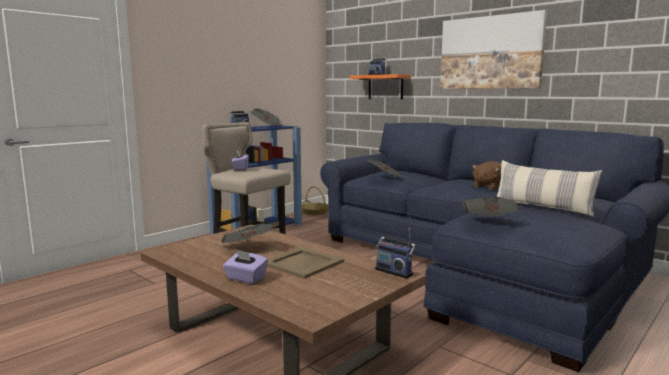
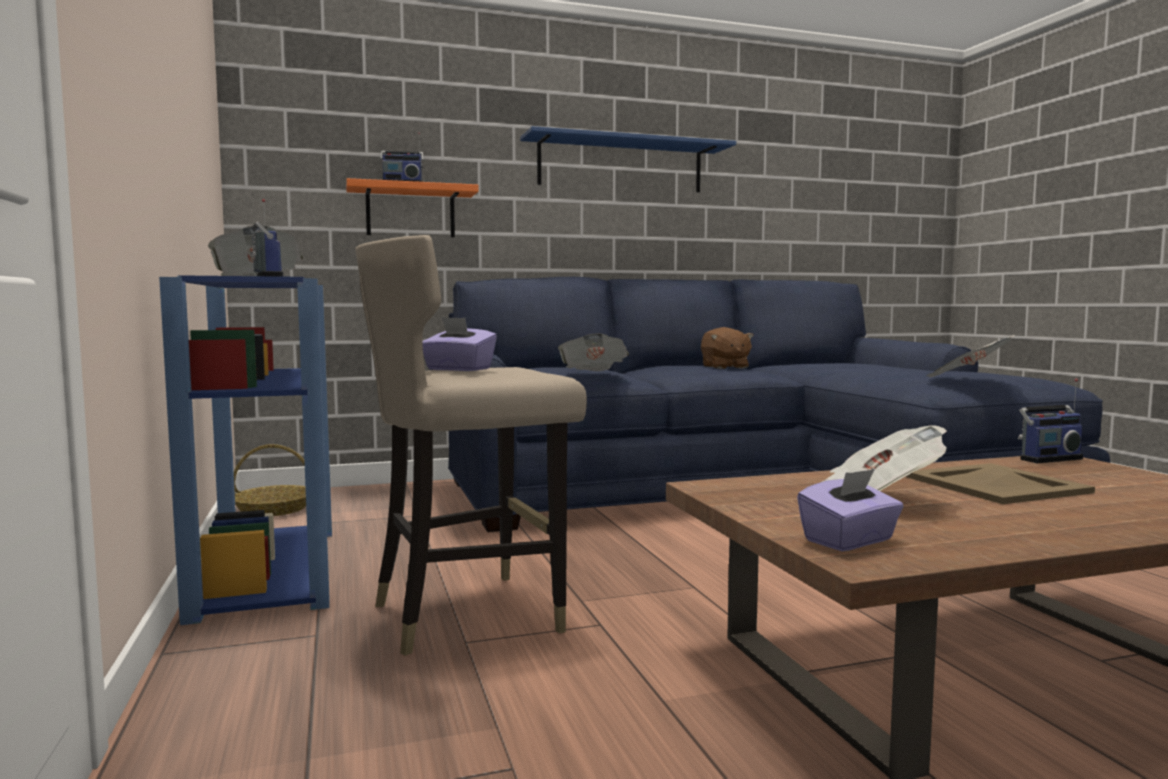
camera: 60 degrees left, 5 degrees down
purple tissue box [223,250,268,284] -> purple tissue box moved to [797,469,904,551]
picture [440,10,547,89] -> blue shelf [520,126,736,192]
pillow [496,160,602,217] -> none

